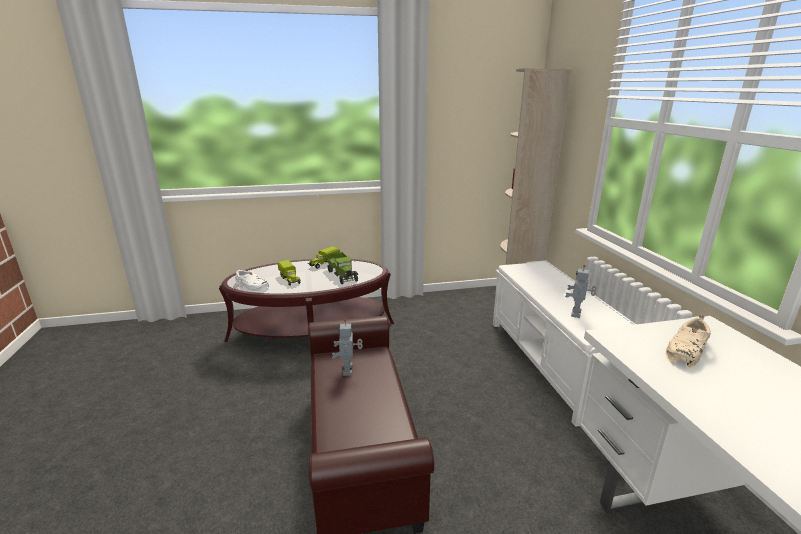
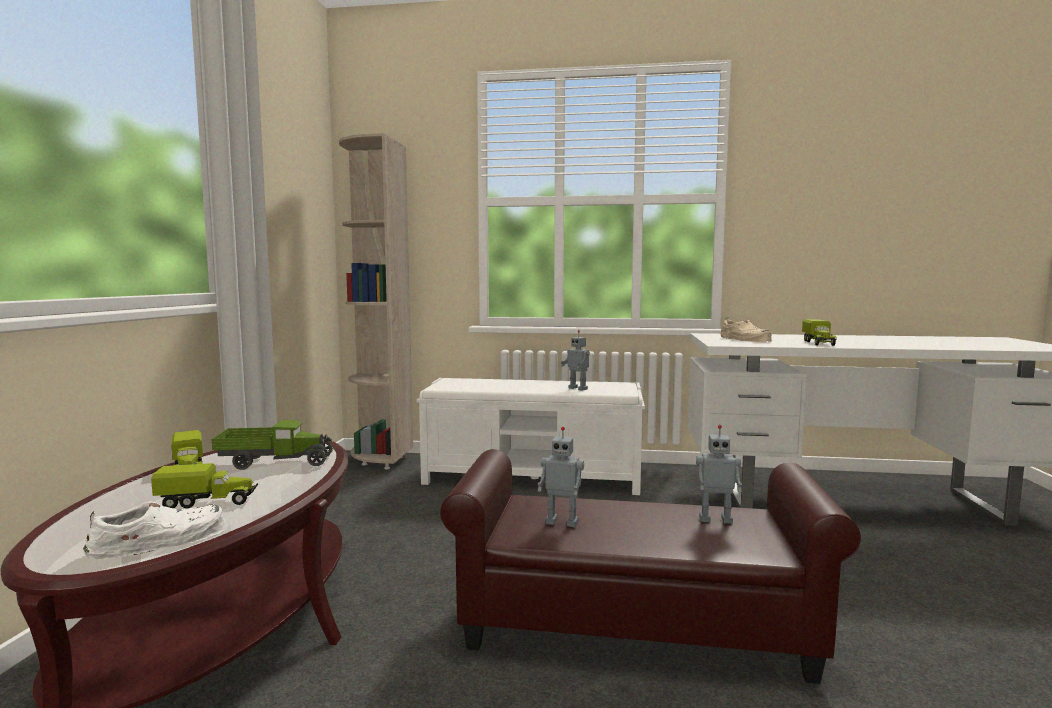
camera: 70 degrees left, 15 degrees down
none -> toy robot [696,425,742,524]
none -> toy truck [802,319,837,346]

